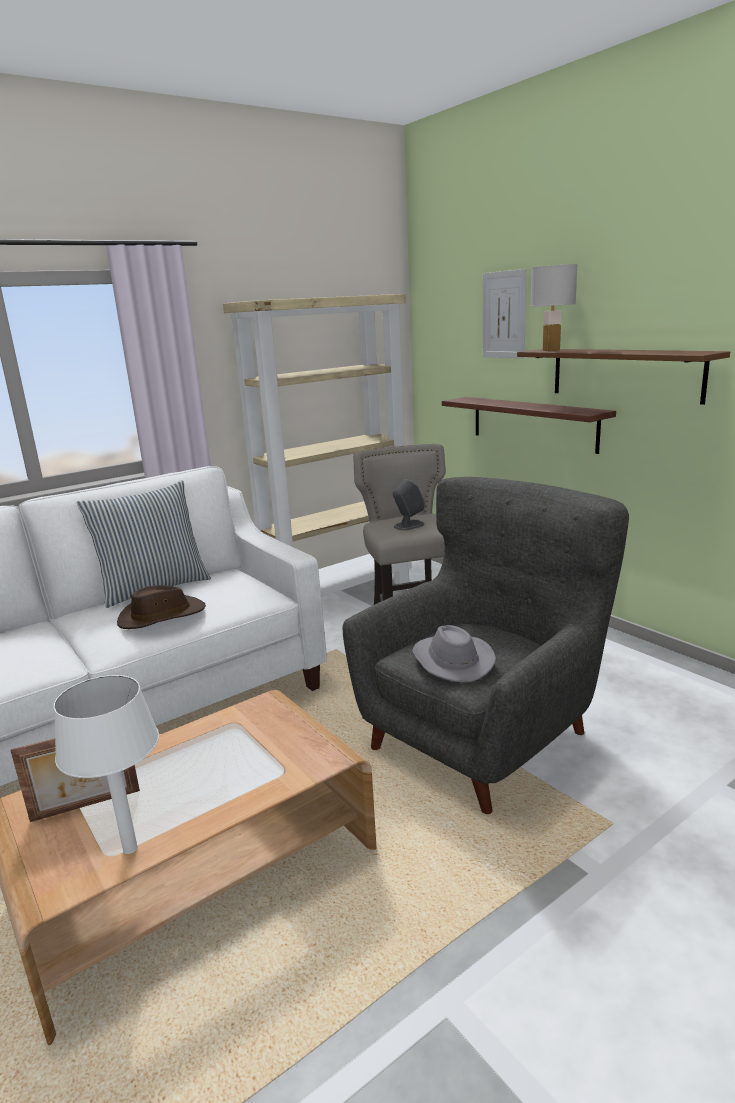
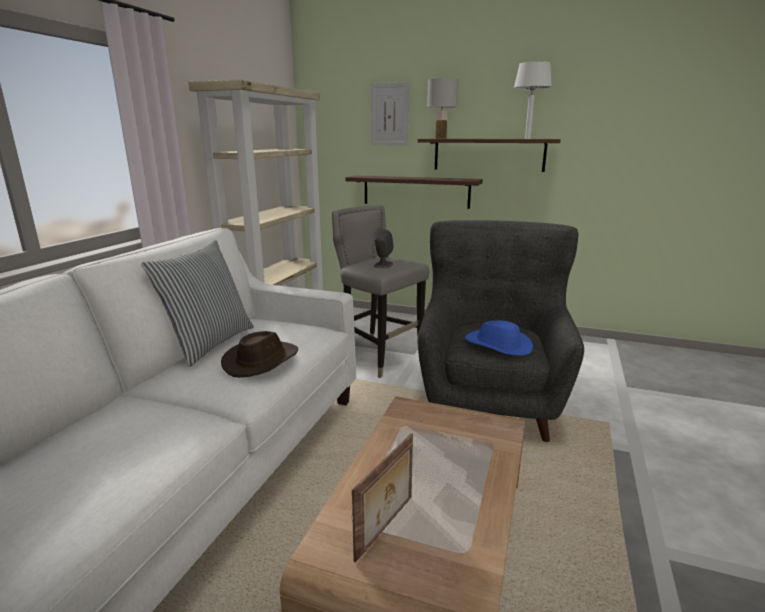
camera: 35 degrees left, 0 degrees up
white table lamp [54,675,159,854] -> white table lamp moved to [514,61,552,139]
grey hat [412,625,496,683] -> blue hat [465,321,533,356]

